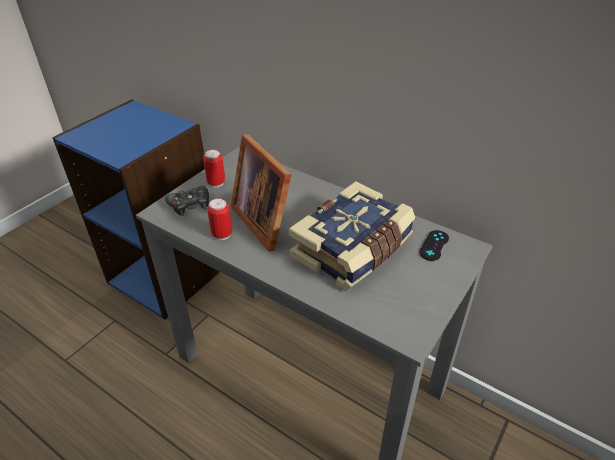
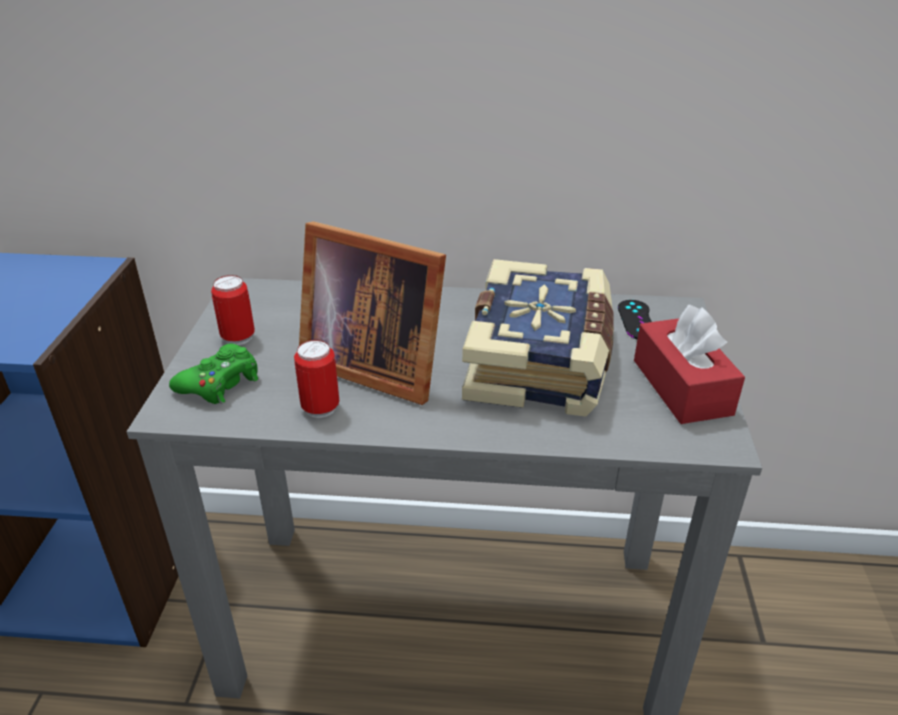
camera: 30 degrees left, 5 degrees down
black game controller [165,186,209,216] -> green game controller [169,343,259,404]
none -> red tissue box [634,305,745,424]

